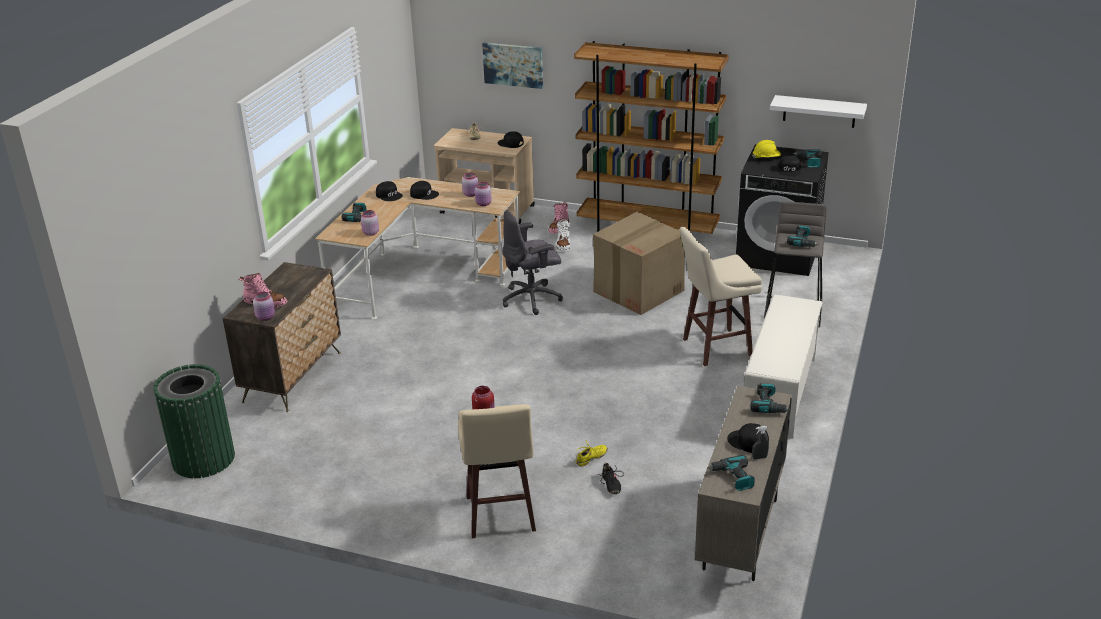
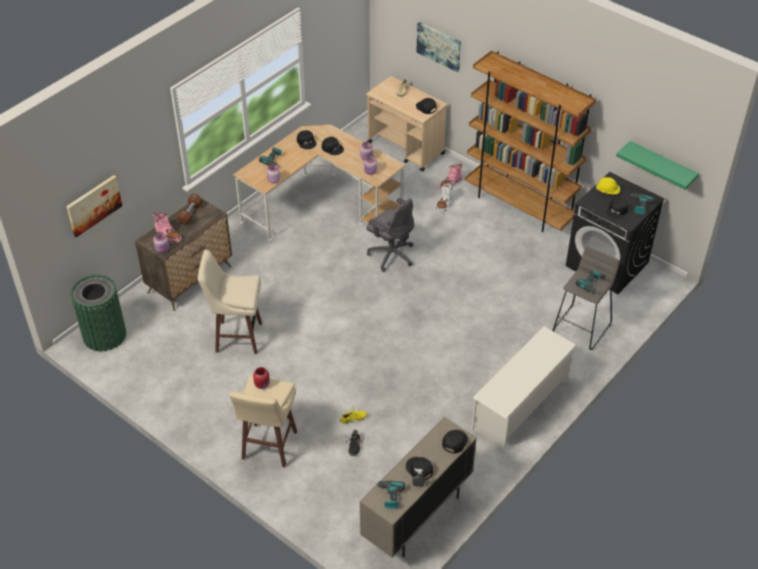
camera: 20 degrees right, 15 degrees up
grey office chair [502,210,563,315] -> grey office chair turned 135 degrees counterclockwise [366,198,414,272]
cardboard box [593,212,685,315] -> none
beige stool [680,227,762,366] -> beige stool moved to [198,250,262,354]
power drill [750,383,791,413] -> black cap [442,430,468,454]
white shelf [770,95,867,128] -> green shelf [616,141,699,189]
none -> picture [66,175,122,237]
none -> brown dumbbell [177,194,202,225]

